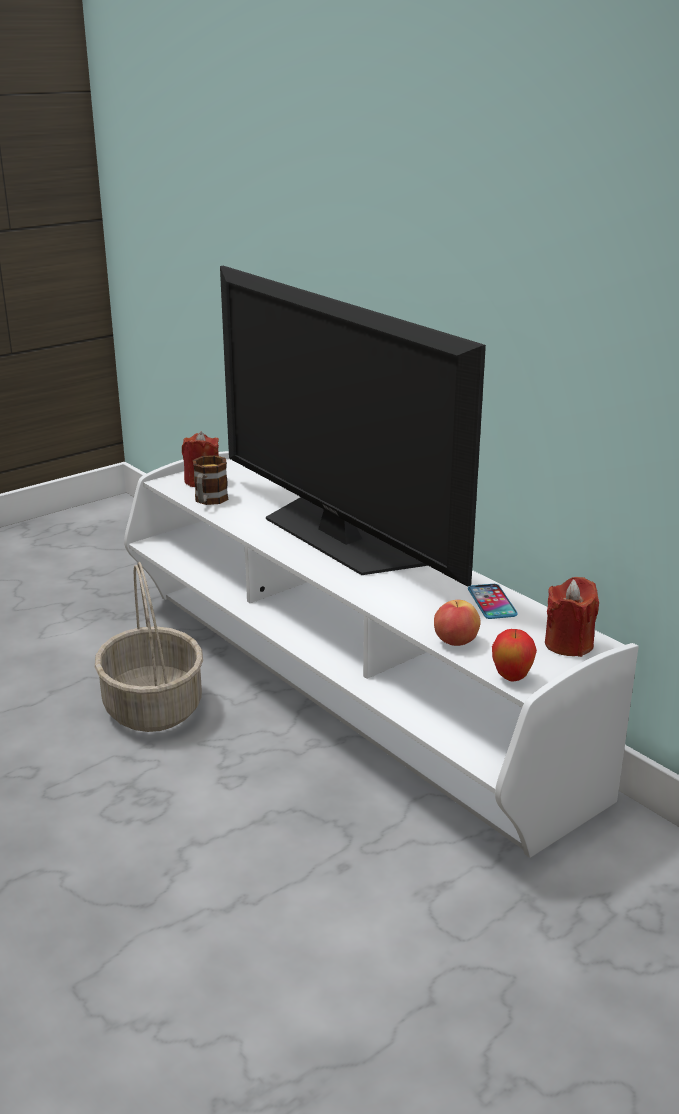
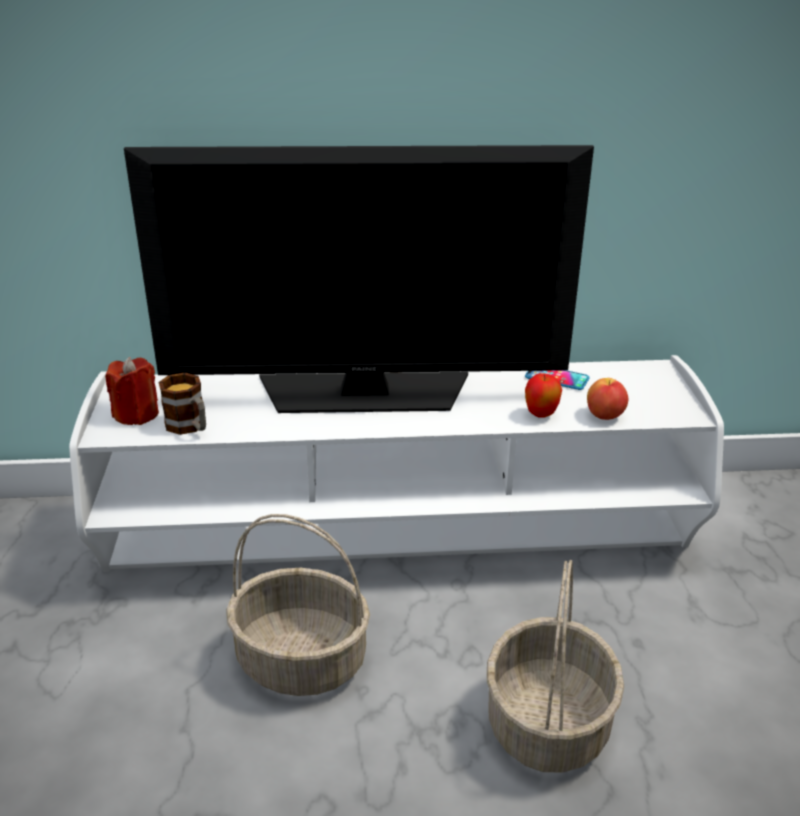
camera: 55 degrees left, 5 degrees up
apple [492,629,537,681] -> apple moved to [525,373,562,418]
red candle [545,577,599,657] -> none
none -> basket [487,560,624,772]

